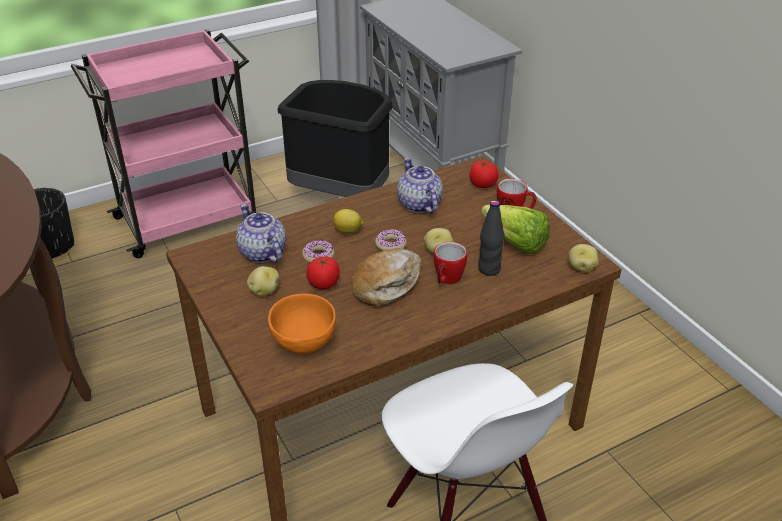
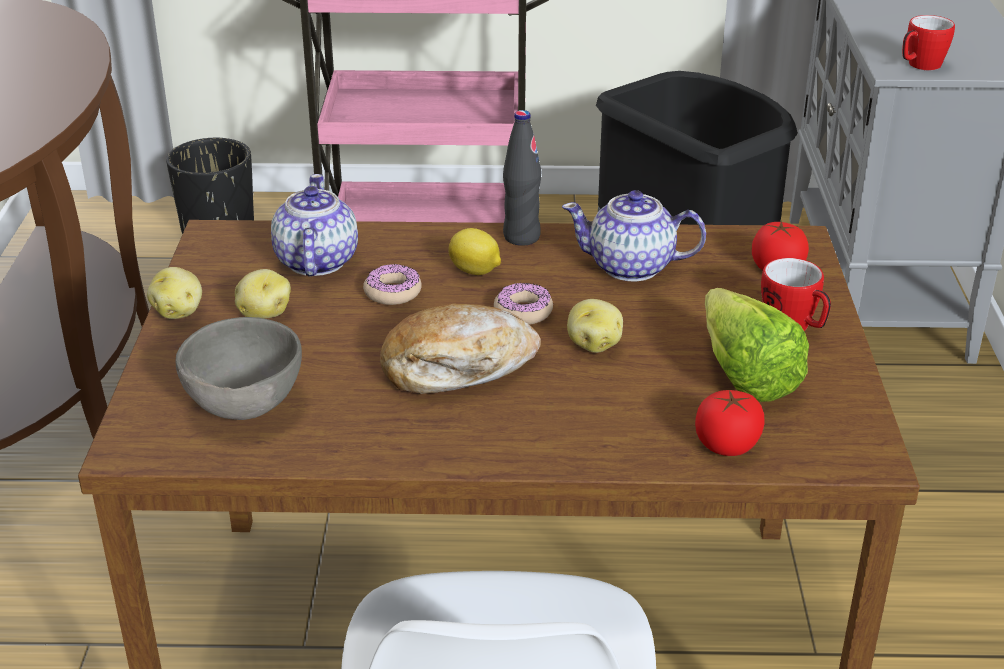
camera: 30 degrees right, 5 degrees down
orange bowl [268,294,336,354] -> grey bowl [176,317,302,420]
tomato [306,257,340,289] -> tomato moved to [695,390,764,456]
teapot [397,158,443,213] -> teapot turned 90 degrees counterclockwise [562,190,706,281]
mug [434,242,467,284] -> mug moved to [902,15,955,70]
black bottle [478,200,504,276] -> black bottle moved to [503,110,541,246]
potato [568,244,599,272] -> potato moved to [147,267,202,319]

